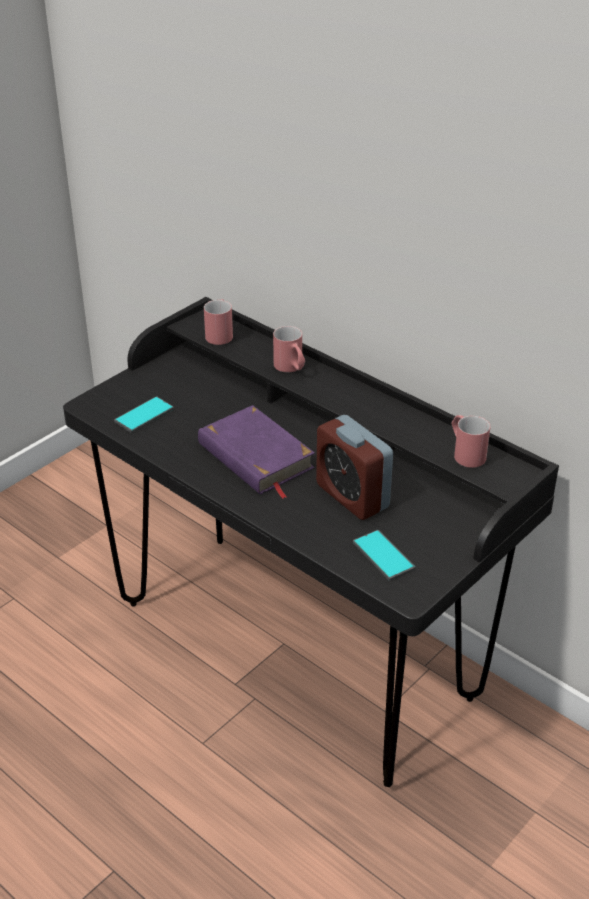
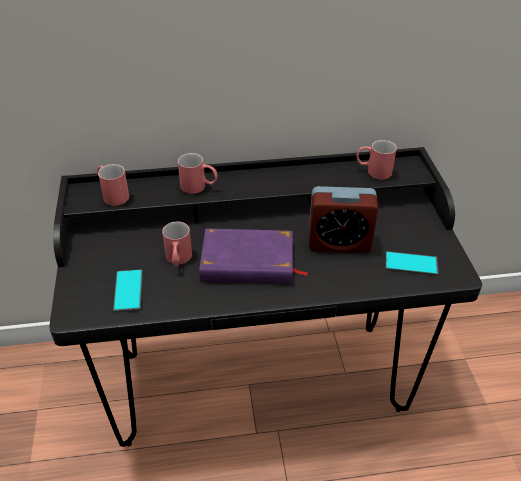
camera: 50 degrees left, 5 degrees up
none -> red mug [162,222,192,266]

